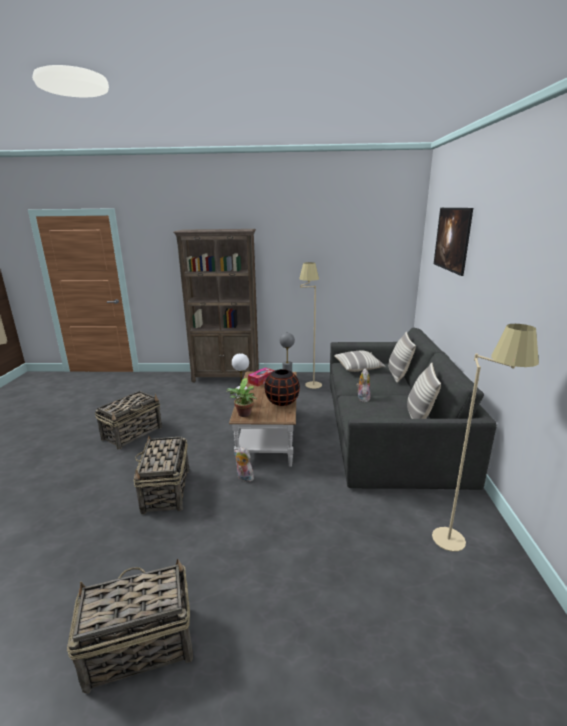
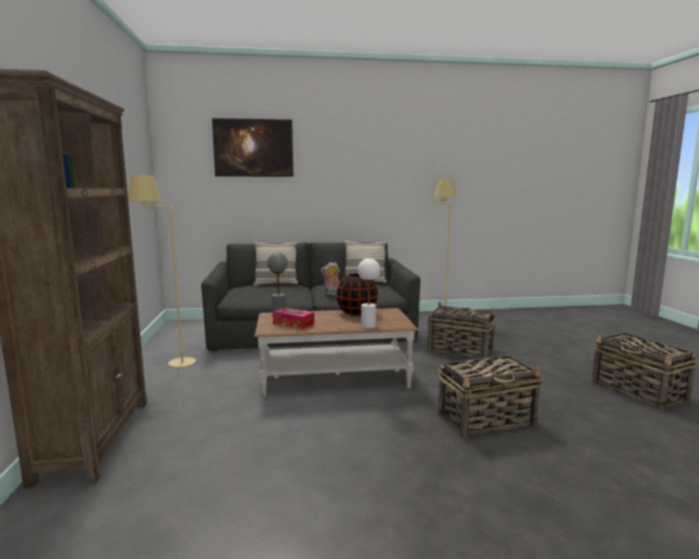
camera: 100 degrees left, 10 degrees down
basket [95,391,162,450] -> basket moved to [427,302,496,358]
potted plant [226,378,257,417] -> none
plush toy [234,447,254,482] -> none
pillow [334,351,385,372] -> none

